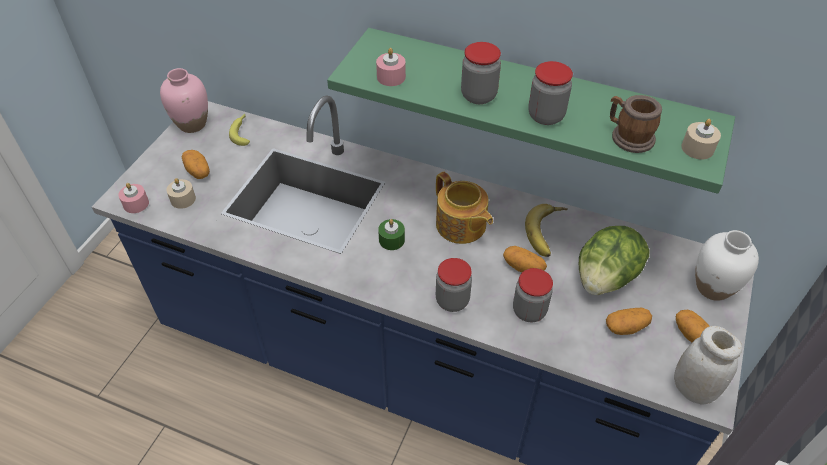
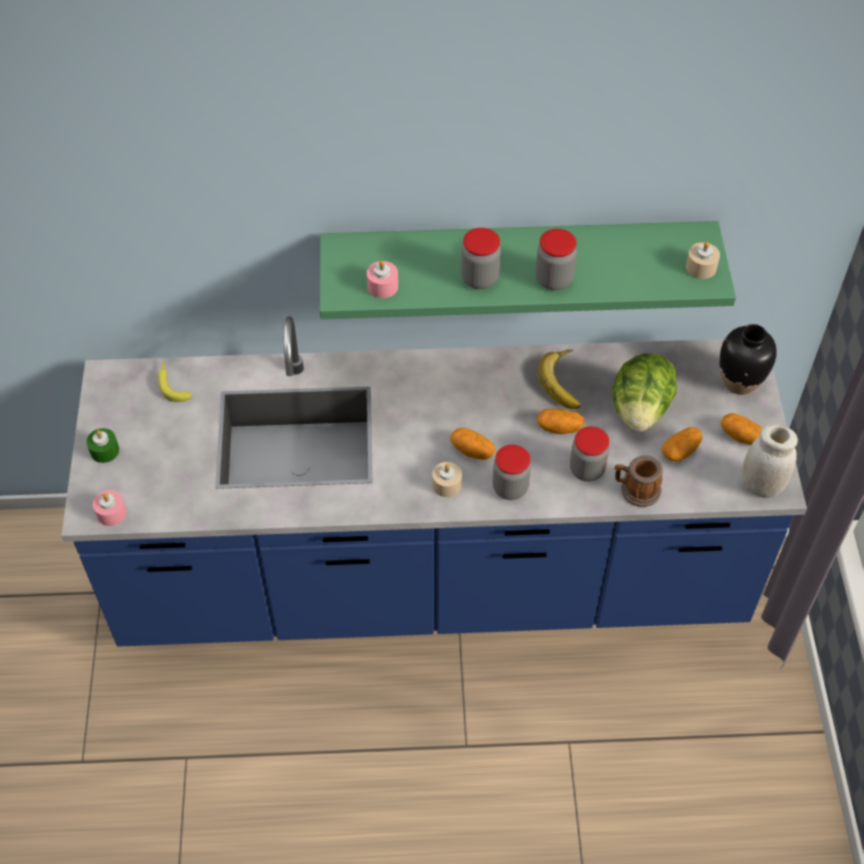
camera: 25 degrees left, 5 degrees up
pink vase [160,68,208,133] -> none
beige candle [166,178,196,209] -> beige candle moved to [432,462,462,497]
potato [182,150,210,179] -> potato moved to [450,428,496,460]
green candle [378,219,405,250] -> green candle moved to [86,428,119,463]
teapot [436,172,493,244] -> none
mug [610,95,662,153] -> mug moved to [615,456,663,507]
white vase [695,230,759,301] -> black vase [720,324,777,395]

